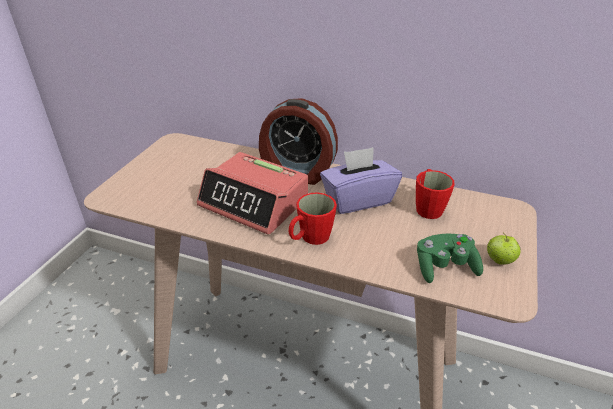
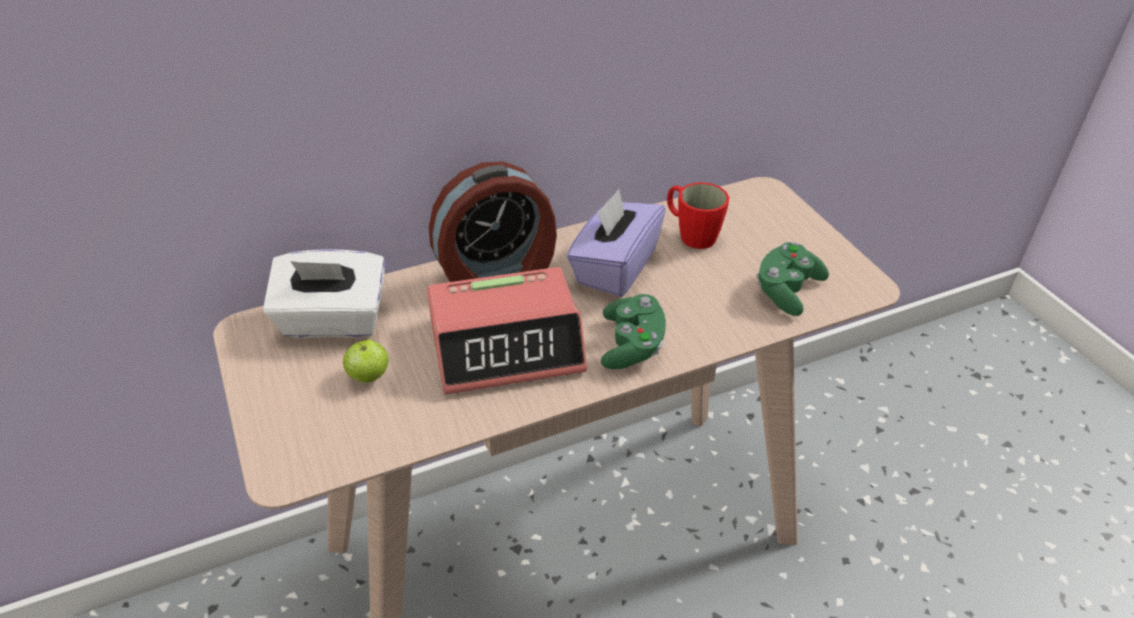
camera: 45 degrees left, 5 degrees up
red mug [289,192,337,245] -> green game controller [601,294,666,369]
apple [487,235,521,265] -> apple moved to [343,340,388,382]
none -> white tissue box [263,249,386,338]

